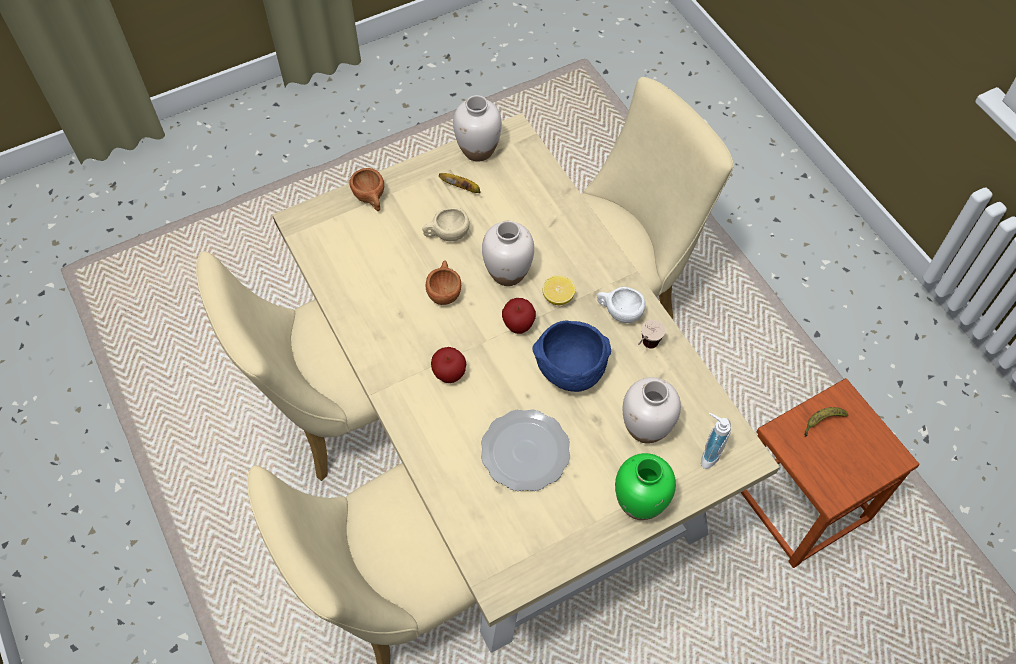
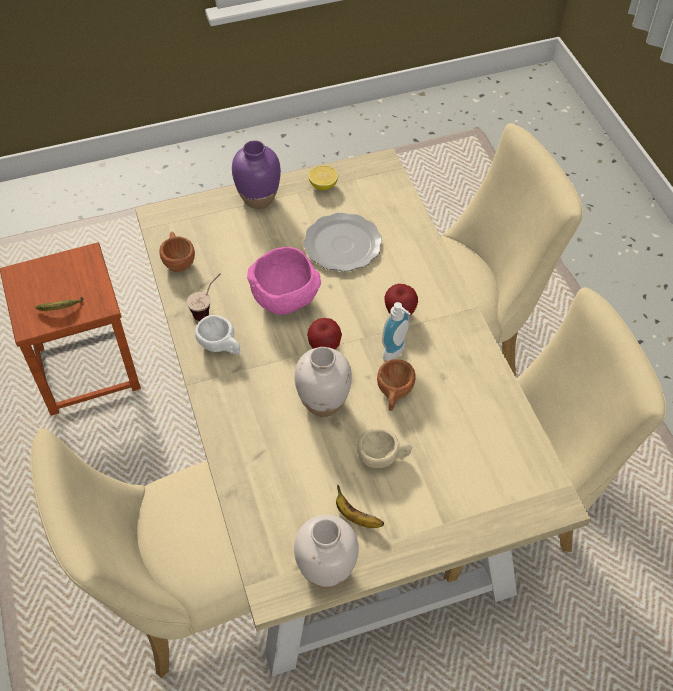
camera: 170 degrees left, 5 degrees down
brown cup [349,168,384,211] -> brown cup moved to [159,231,195,272]
blue bowl [532,321,611,392] -> pink bowl [247,247,321,315]
lemon [543,275,575,305] -> lemon moved to [309,165,338,191]
green vase [615,453,676,520] -> purple vase [232,140,281,209]
white vase [622,377,681,444] -> none
soap dispenser [701,413,731,469] -> soap dispenser moved to [382,302,411,361]

